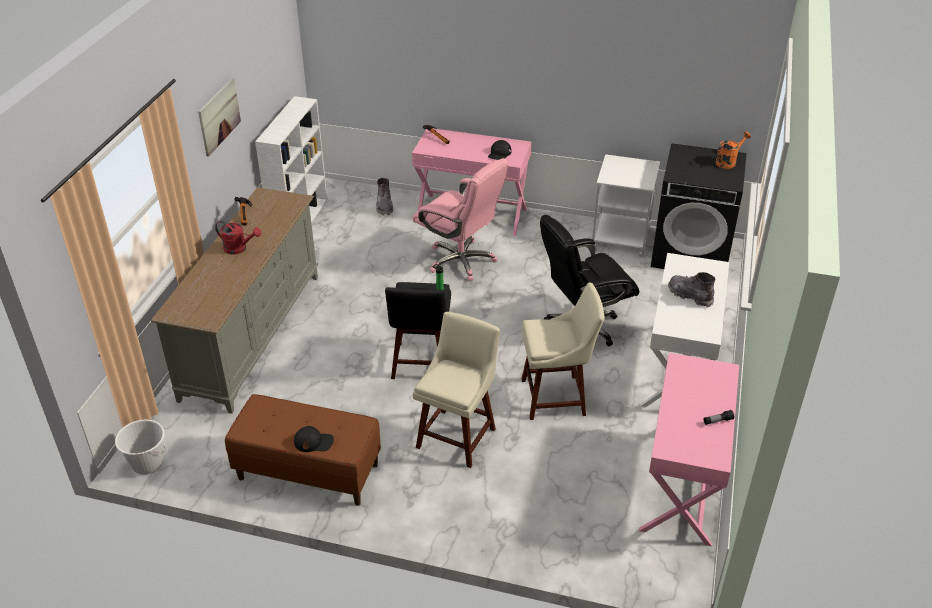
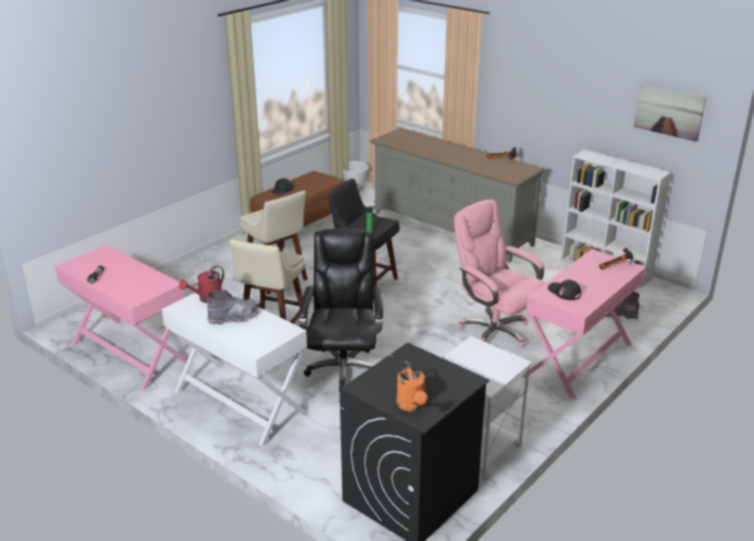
camera: 115 degrees right, 10 degrees down
picture [198,78,241,156] -> picture moved to [634,84,706,142]
red watering can [215,221,261,254] -> red watering can moved to [179,265,224,303]
pink office chair [413,158,508,281] -> pink office chair turned 75 degrees clockwise [454,199,545,348]

